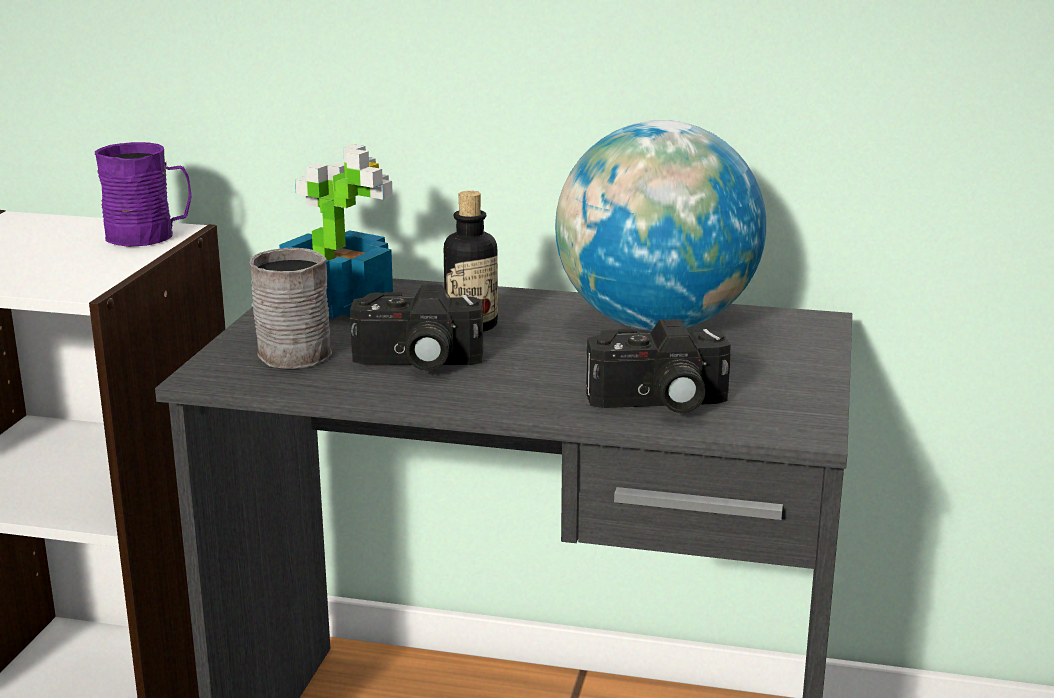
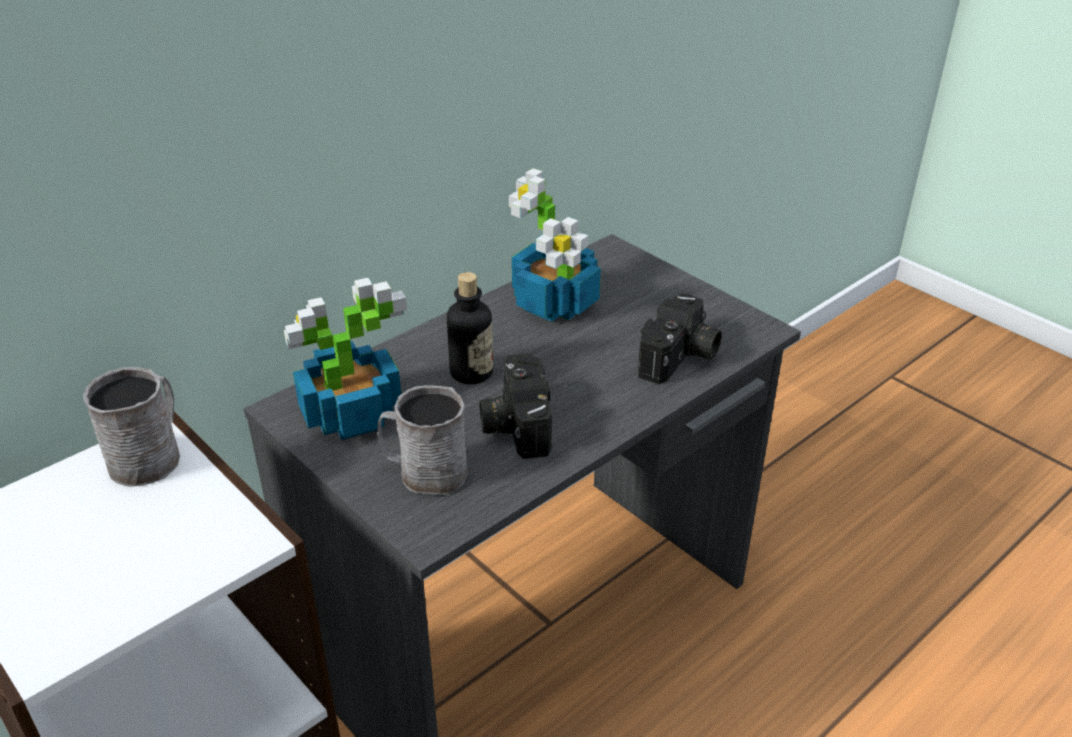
camera: 55 degrees left, 15 degrees up
purple mug [95,142,192,247] -> grey mug [83,367,180,487]
camera [350,284,484,371] -> camera turned 135 degrees clockwise [479,353,552,459]
globe [555,120,766,331] -> potted plant [509,168,601,322]

